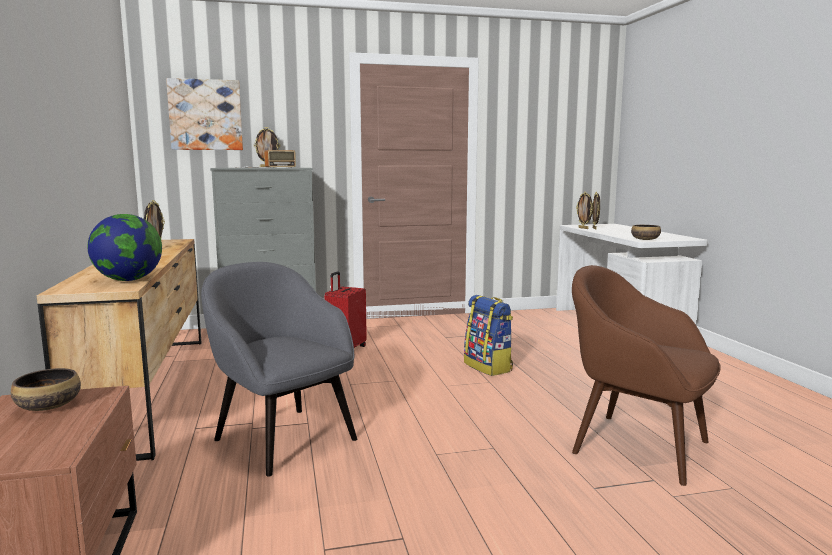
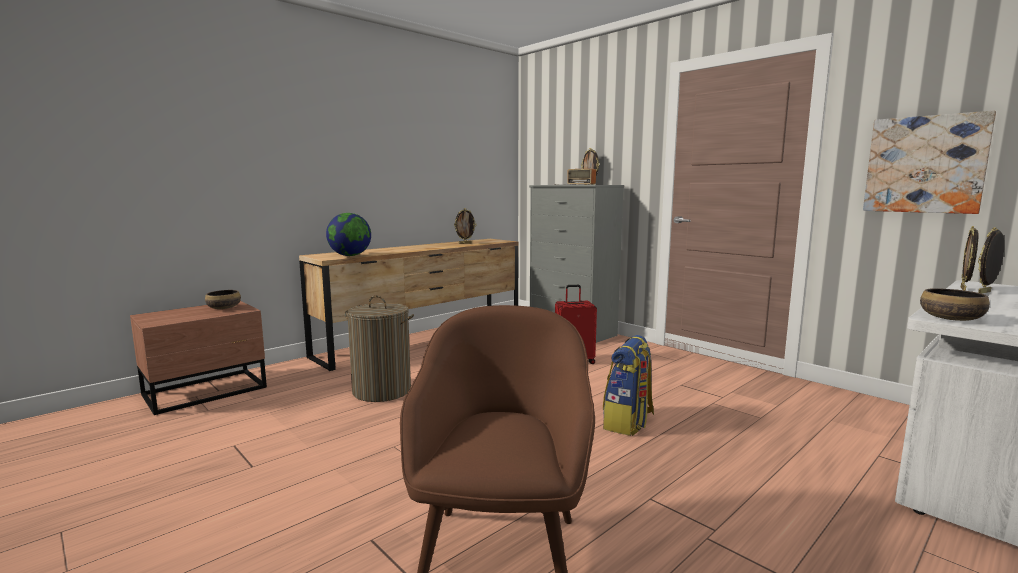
camera: 60 degrees right, 0 degrees up
picture [166,78,243,150] -> picture moved to [863,111,996,214]
grey armchair [201,262,357,477] -> laundry basket [344,296,414,402]

